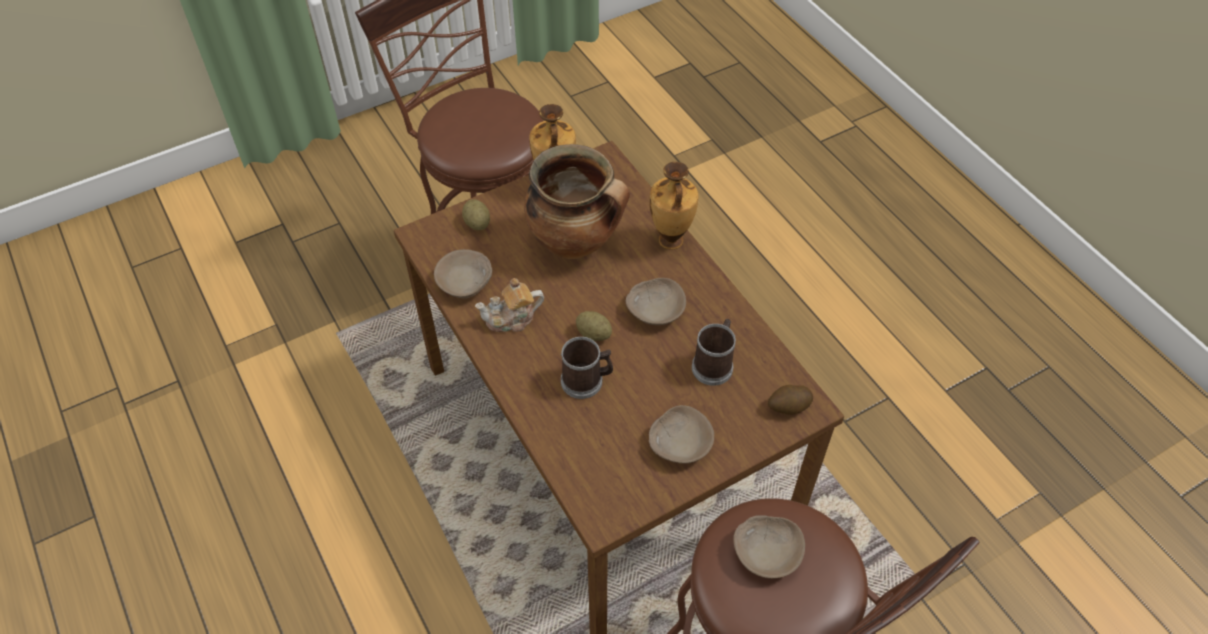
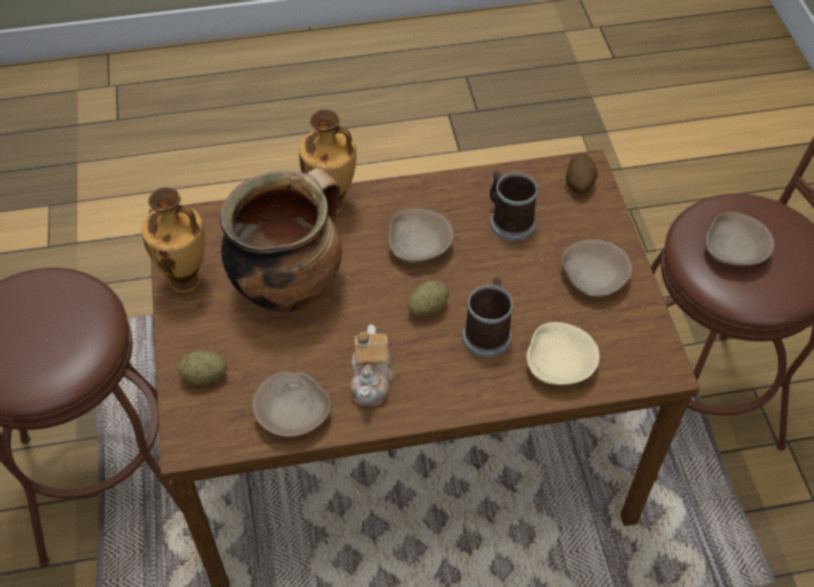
camera: 70 degrees left, 0 degrees up
none -> beige bowl [526,322,600,385]

